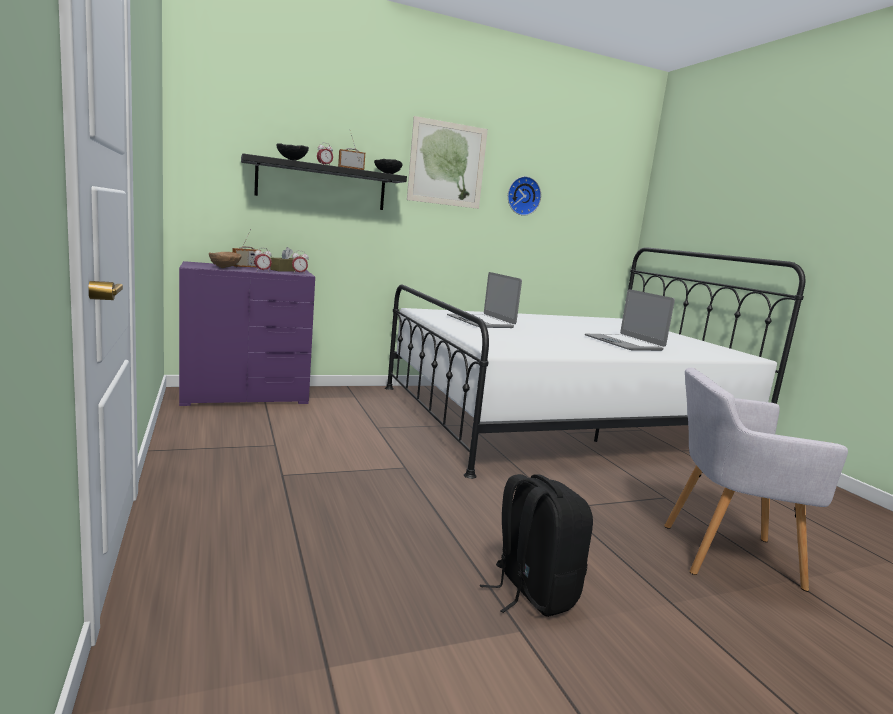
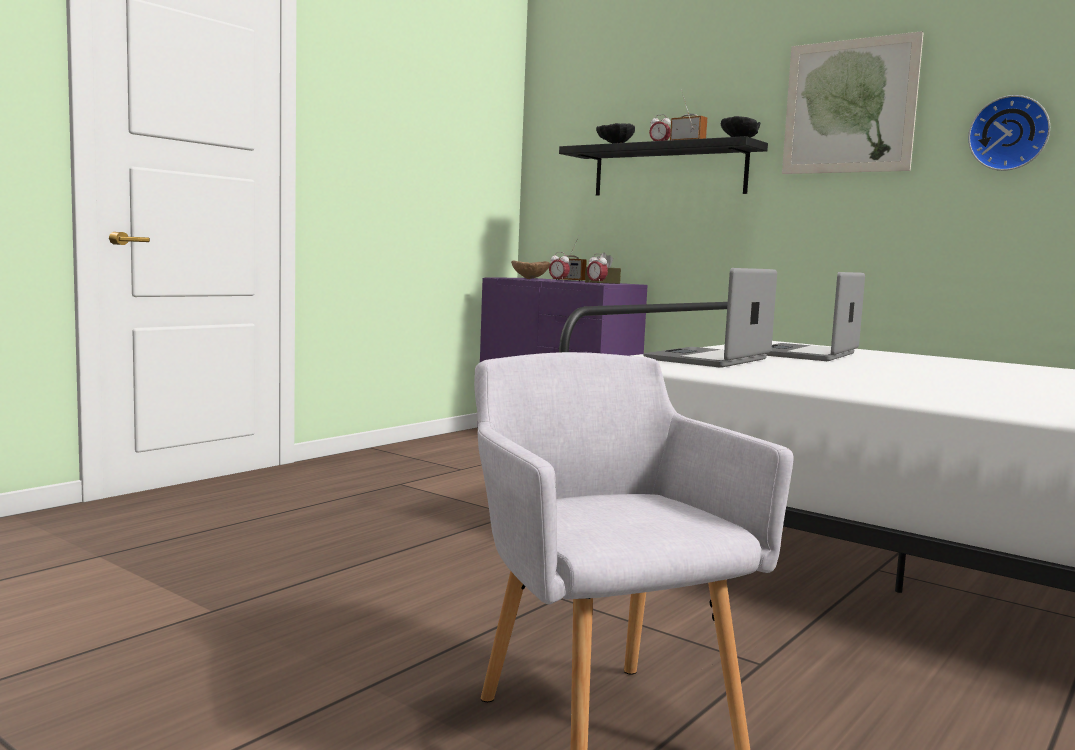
camera: 60 degrees right, 5 degrees down
black backpack [480,474,593,617] -> none
laptop [585,289,675,351] -> laptop moved to [643,268,777,368]

